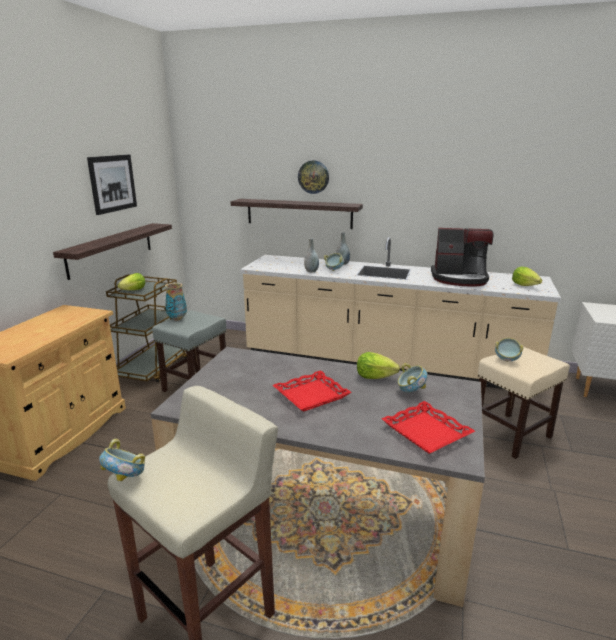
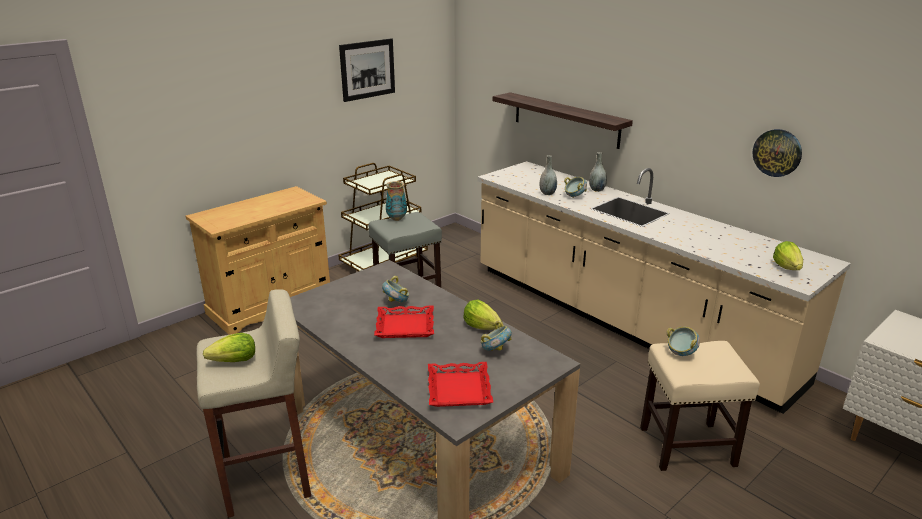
camera: 30 degrees right, 5 degrees up
shelf [53,223,172,280] -> none
bowl [99,439,145,481] -> bowl moved to [382,276,409,303]
lettuce [118,273,145,290] -> lettuce moved to [203,333,255,362]
wall clock [298,160,329,194] -> wall clock moved to [752,129,802,177]
coffee machine [431,228,494,287] -> none

